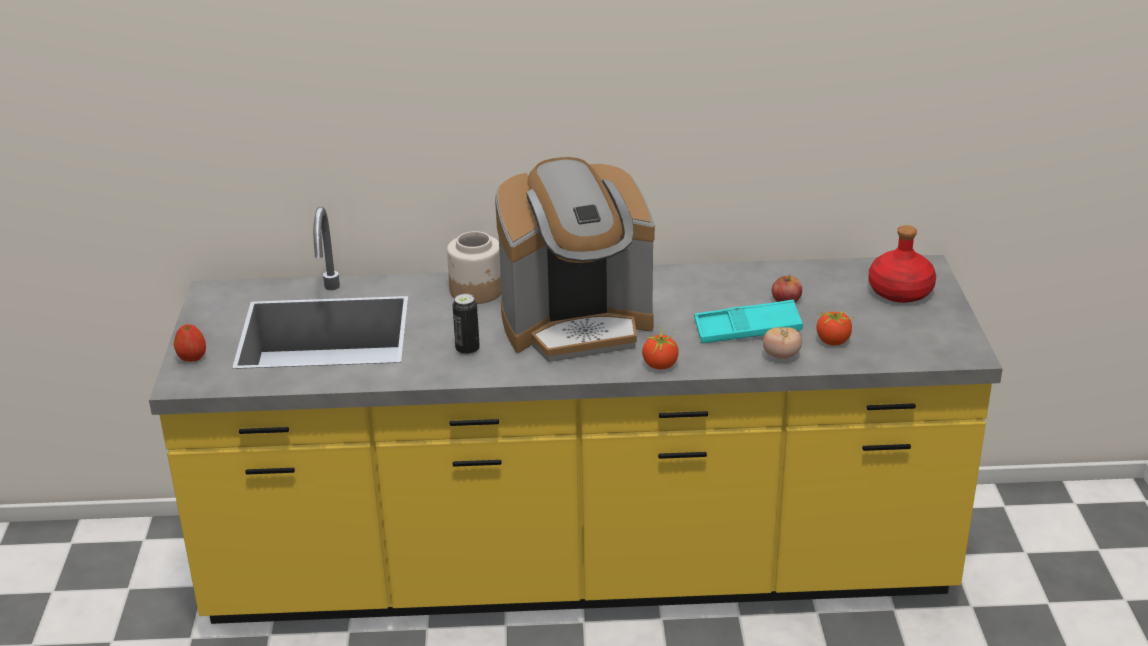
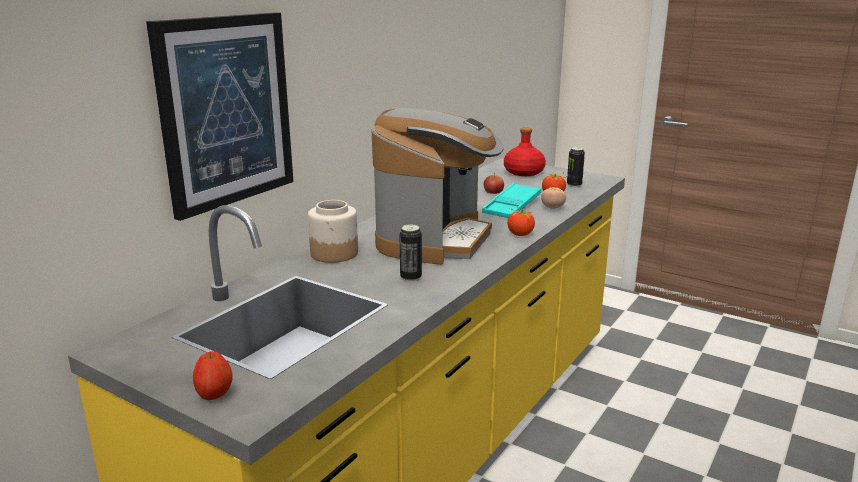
camera: 55 degrees left, 10 degrees down
none -> picture [146,12,294,221]
none -> can [567,147,585,187]

